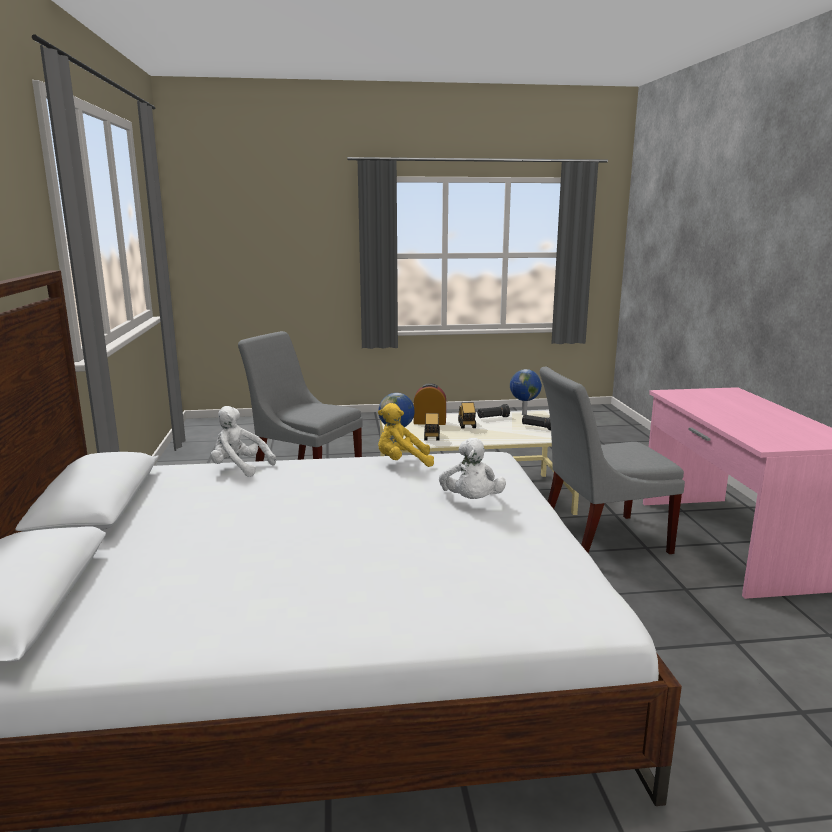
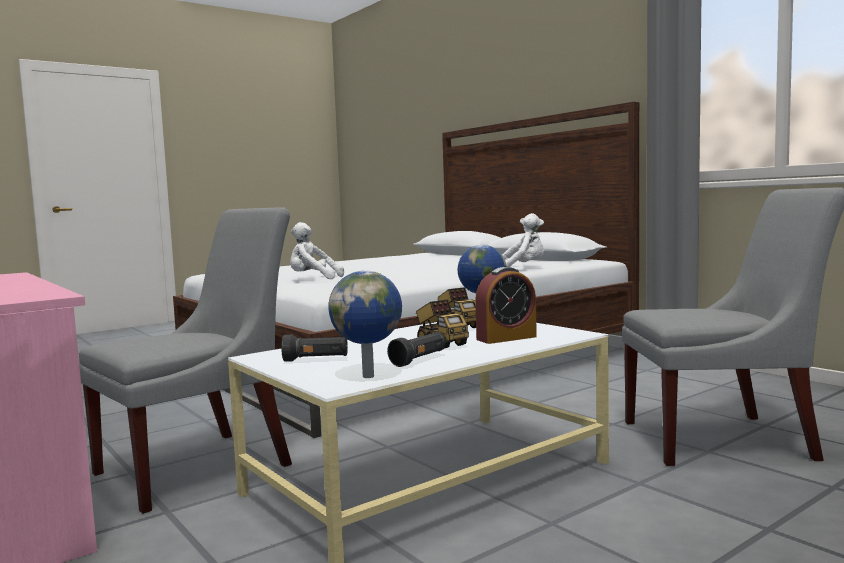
camera: 150 degrees right, 10 degrees down
yellow plush toy [378,403,434,467] -> none
white plush toy [439,438,506,499] -> white plush toy turned 45 degrees counterclockwise [290,222,344,279]

